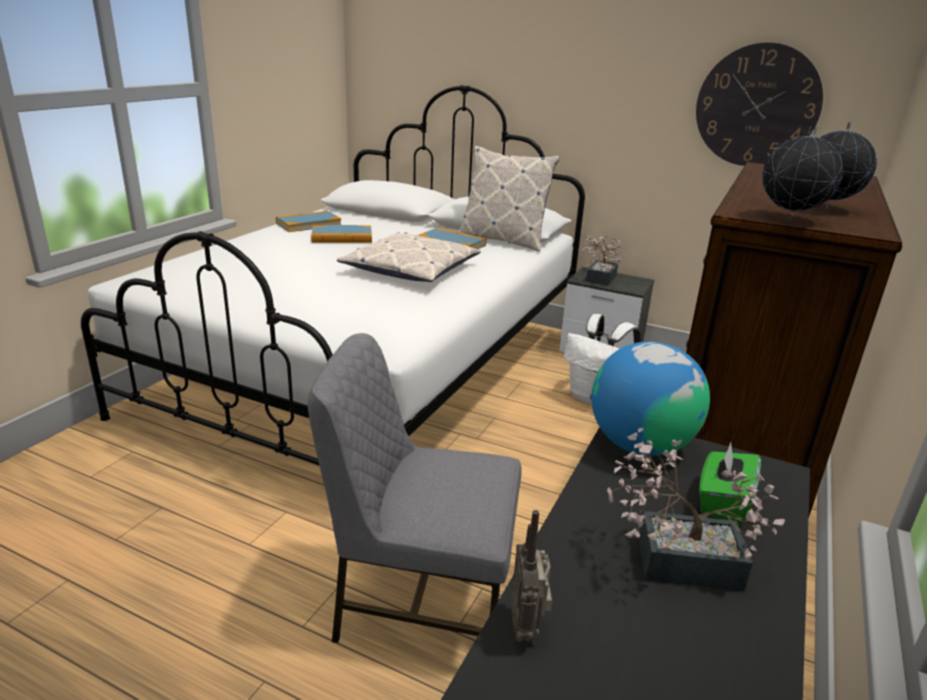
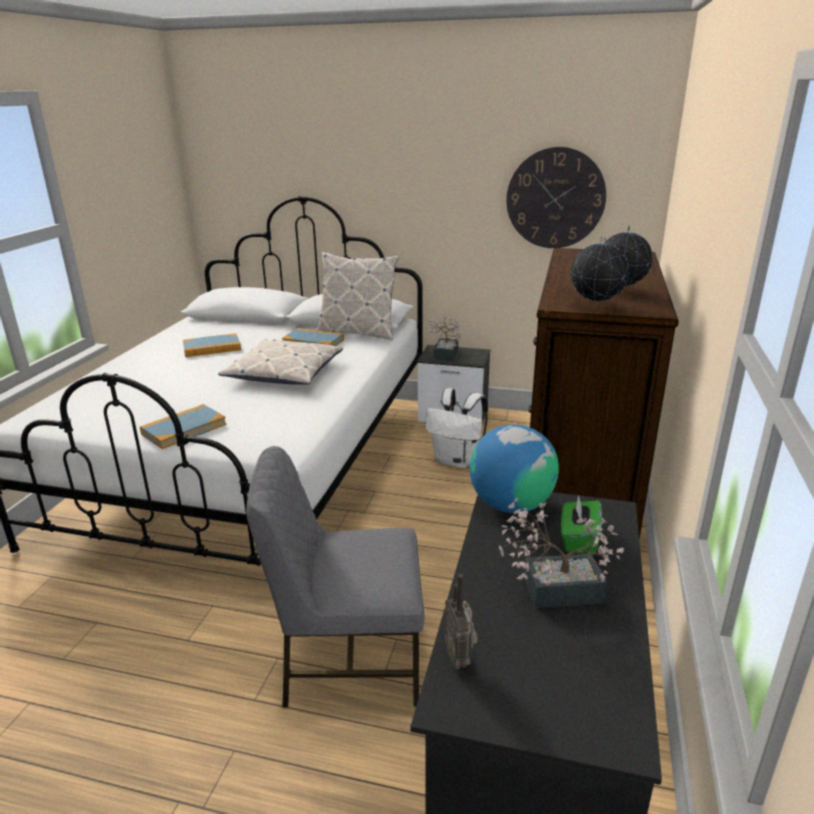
camera: 10 degrees left, 0 degrees up
book [276,211,341,232] -> book moved to [140,404,227,449]

